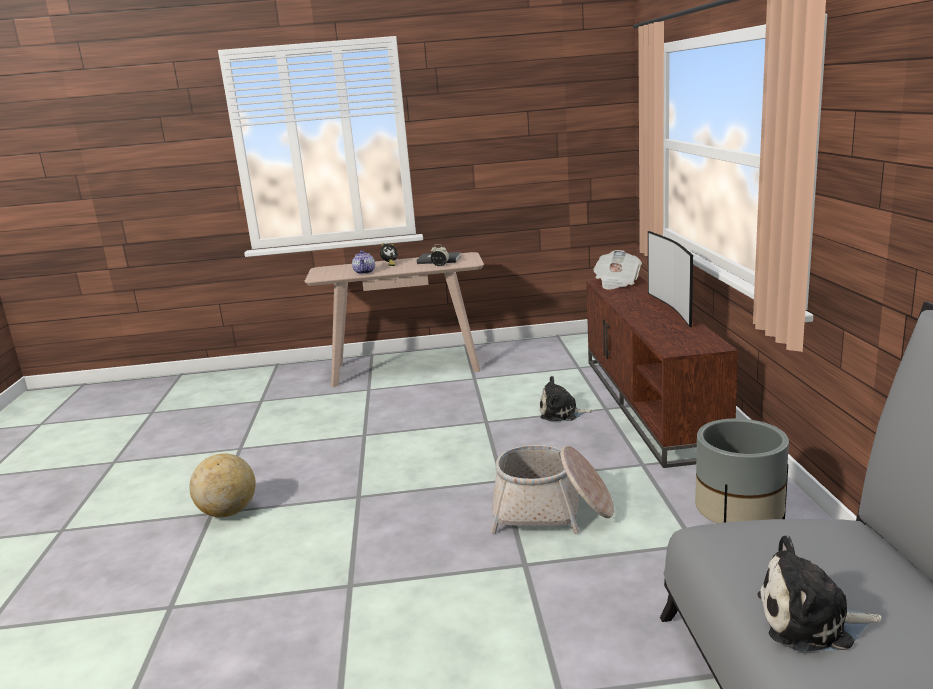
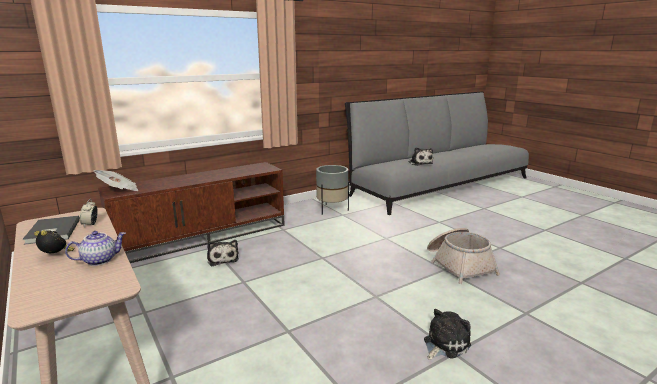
camera: 120 degrees left, 0 degrees up
globe [190,453,256,517] -> plush toy [424,309,471,360]
basket [491,445,614,534] -> basket moved to [427,228,500,284]
television [648,231,693,327] -> none

